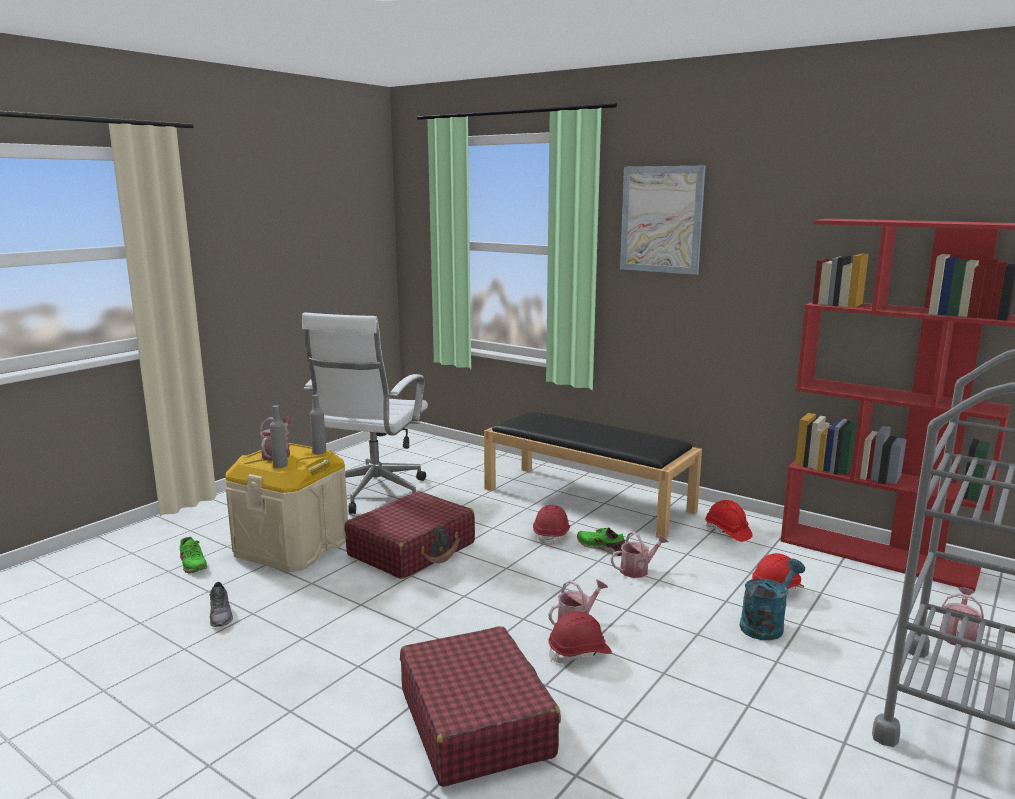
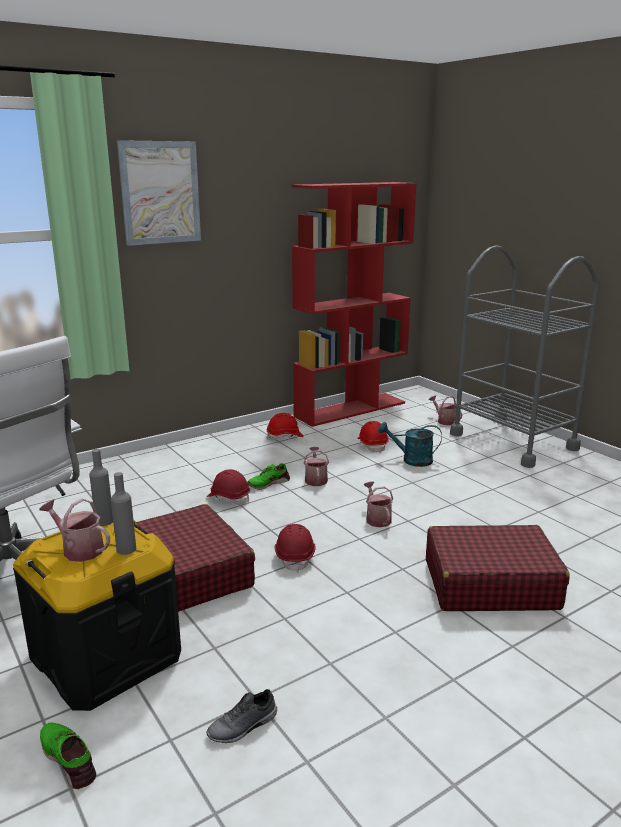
camera: 70 degrees left, 5 degrees up
green shoe [180,537,207,574] -> green shoe turned 120 degrees counterclockwise [40,722,96,789]
grey shoe [210,582,233,627] -> grey shoe turned 150 degrees clockwise [206,689,277,743]
beige storage box [225,443,348,572] -> black storage box [13,521,181,711]
black bench [484,411,702,539] -> none
red hard hat [548,611,612,663] -> red hard hat moved to [275,524,316,572]
turquoise watering can [740,559,805,640] -> turquoise watering can turned 60 degrees counterclockwise [378,422,442,467]

